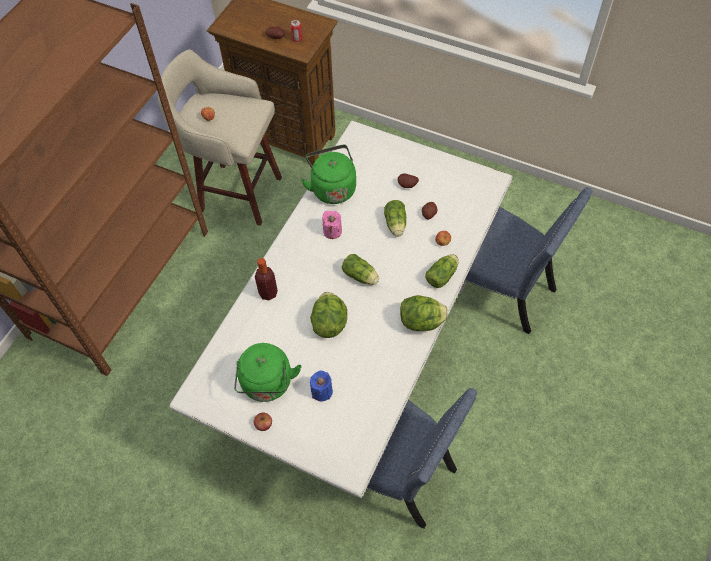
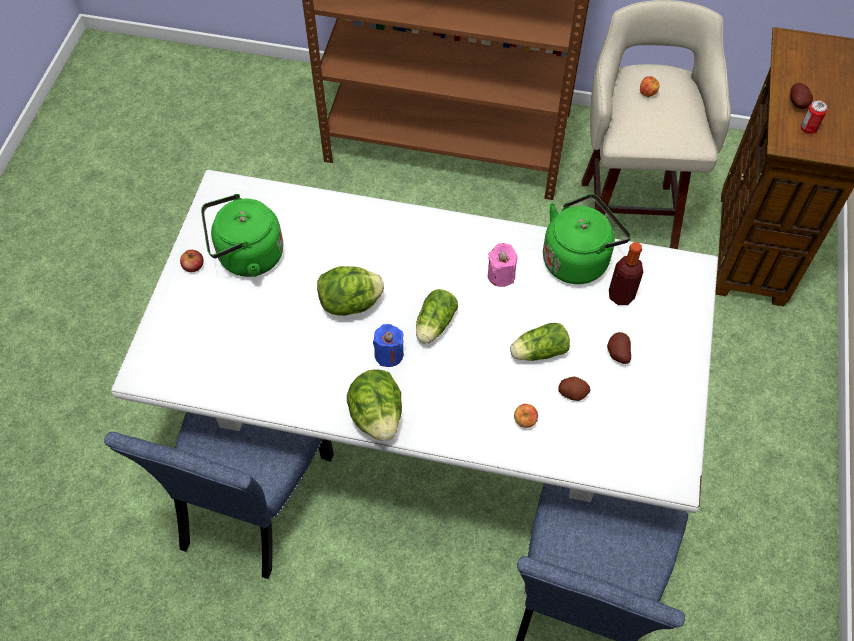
camera: 75 degrees right, 0 degrees up
bottle [255,258,278,300] -> bottle moved to [609,242,643,305]
blue candle [310,370,333,401] -> blue candle moved to [373,324,404,367]
lettuce [425,254,459,288] -> none

